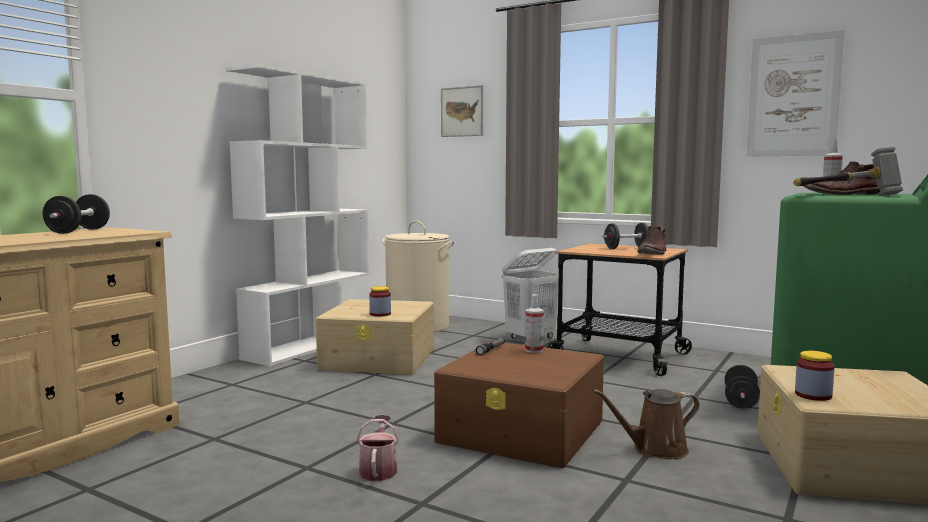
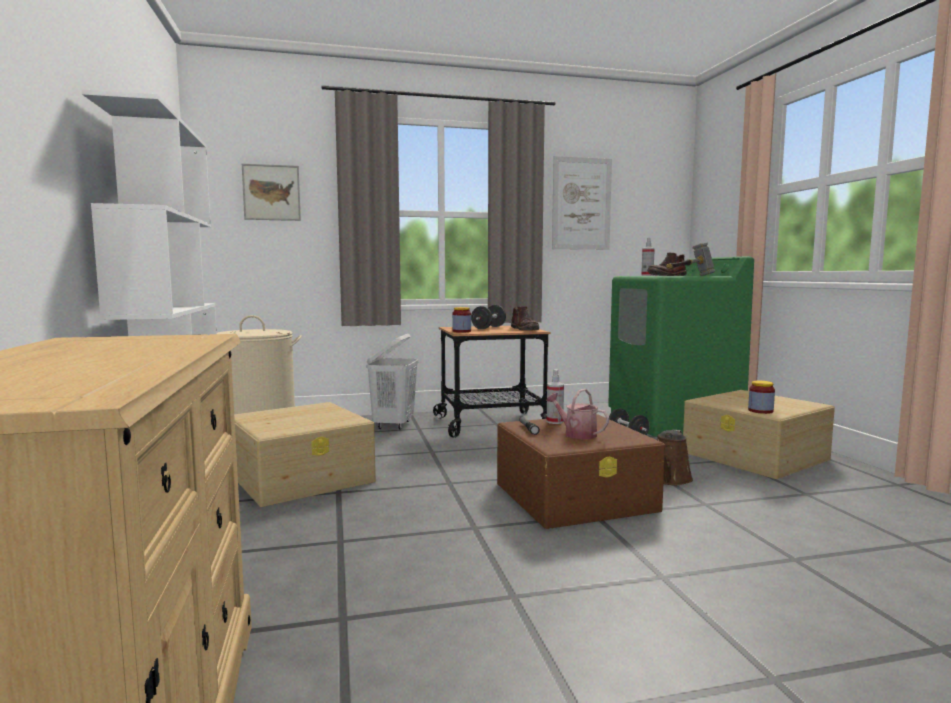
camera: 45 degrees left, 0 degrees up
black dumbbell [43,194,110,234] -> none
watering can [357,415,399,481] -> watering can moved to [546,389,609,439]
jar [369,286,391,317] -> jar moved to [452,307,471,333]

